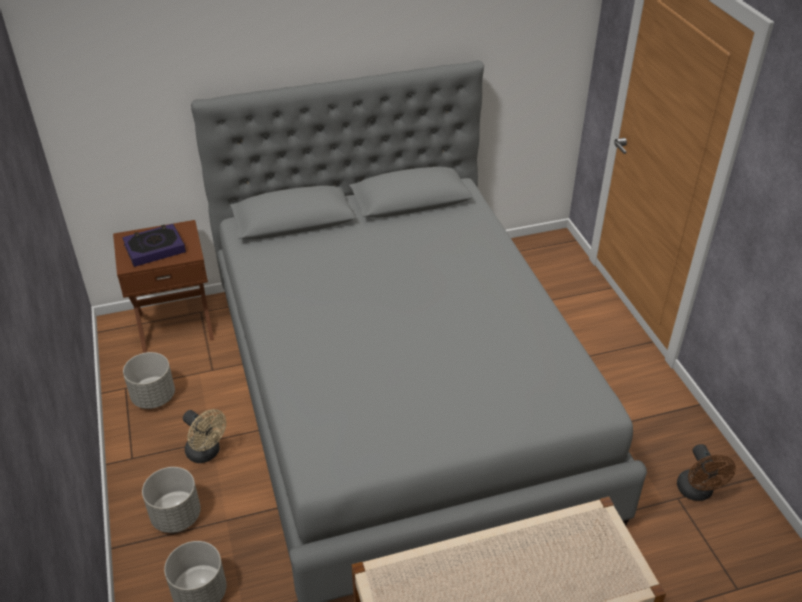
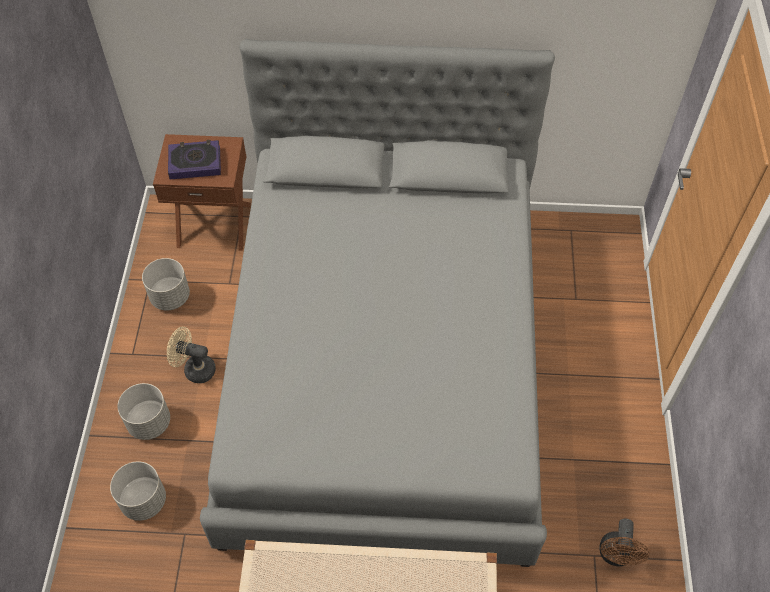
camera: 20 degrees right, 15 degrees up
beige fan [183,409,226,463] -> beige fan turned 135 degrees clockwise [167,327,216,383]

